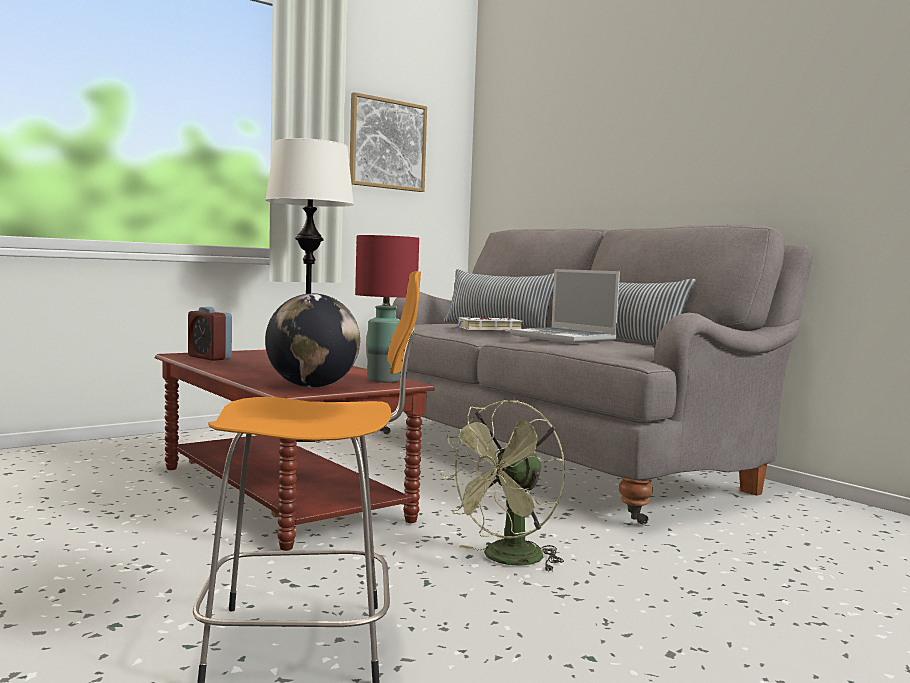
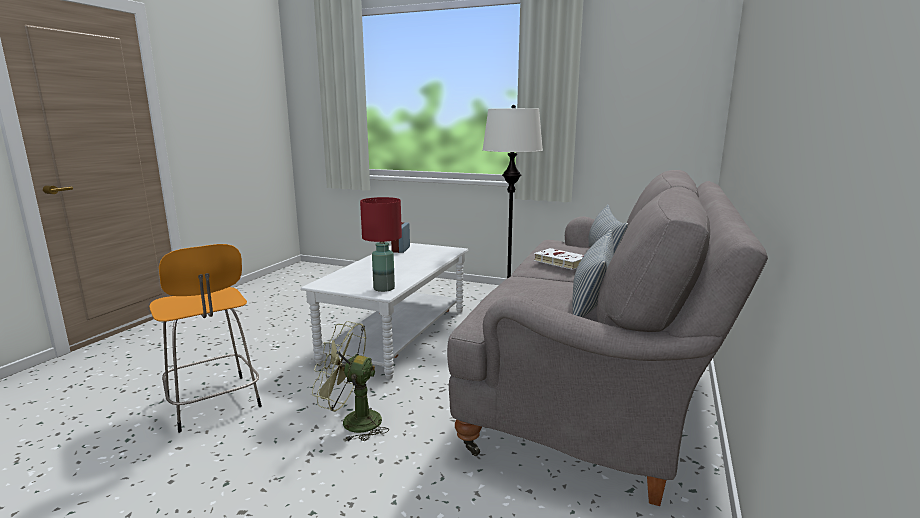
camera: 60 degrees right, 10 degrees up
brown coffee table [155,350,435,551] -> white coffee table [301,243,469,379]
globe [265,293,360,388] -> none
picture [350,92,427,192] -> none
laptop [510,269,620,343] -> none

